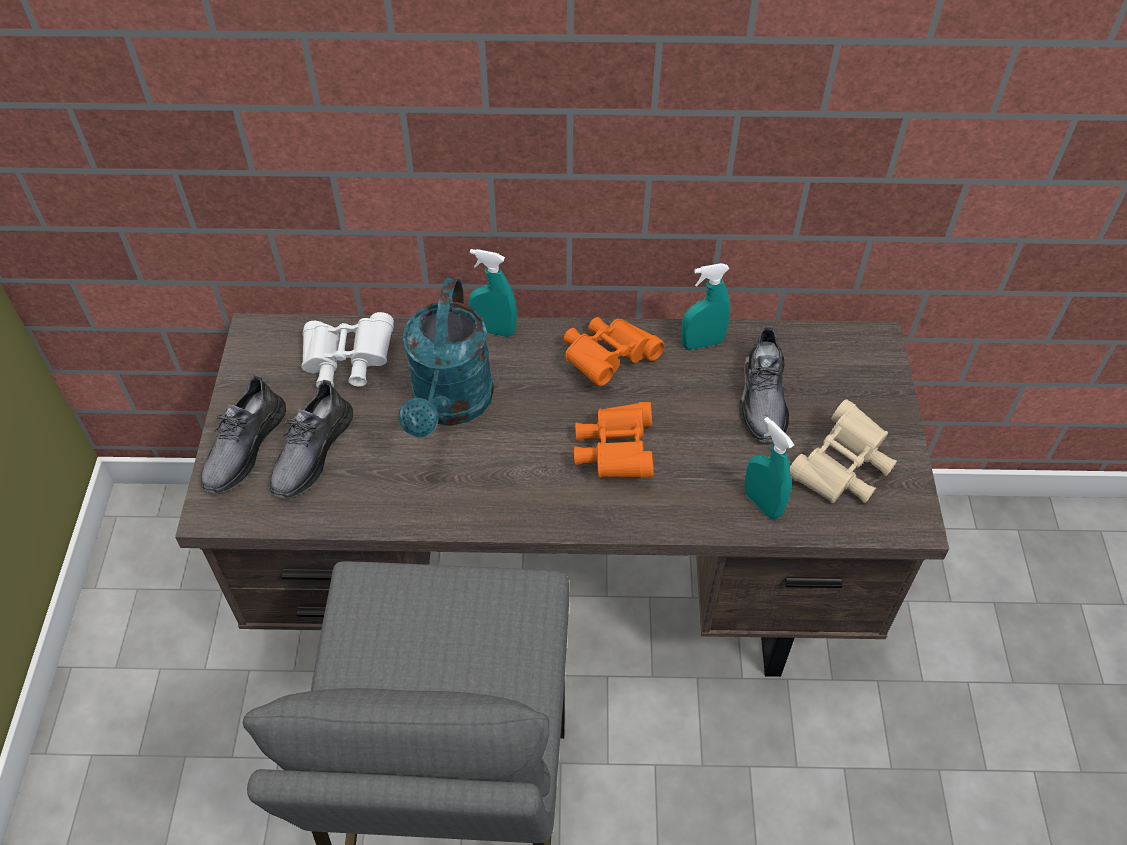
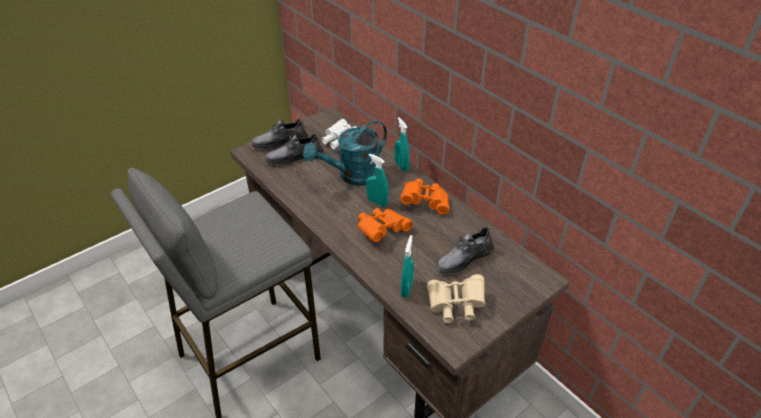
camera: 50 degrees right, 10 degrees down
turquoise spray bottle [681,263,730,350] -> turquoise spray bottle moved to [366,153,389,207]

